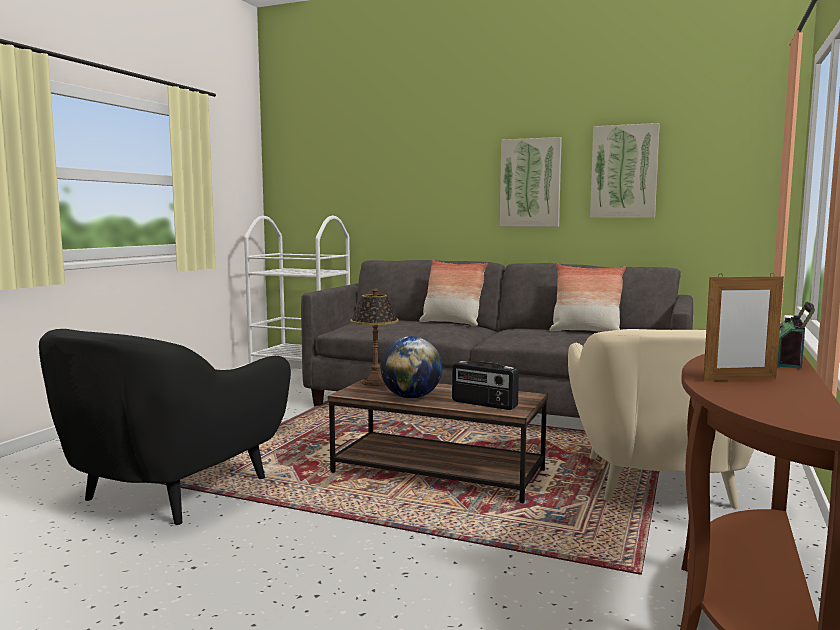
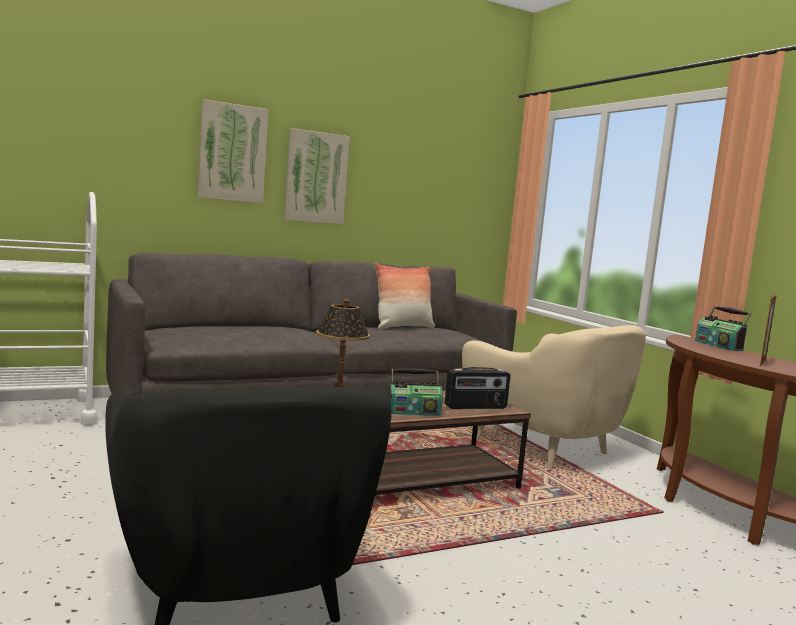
camera: 50 degrees left, 0 degrees up
globe [381,336,443,399] -> radio [388,368,443,416]
pillow [419,260,488,326] -> none
picture [590,123,660,218] -> picture moved to [198,99,268,203]

